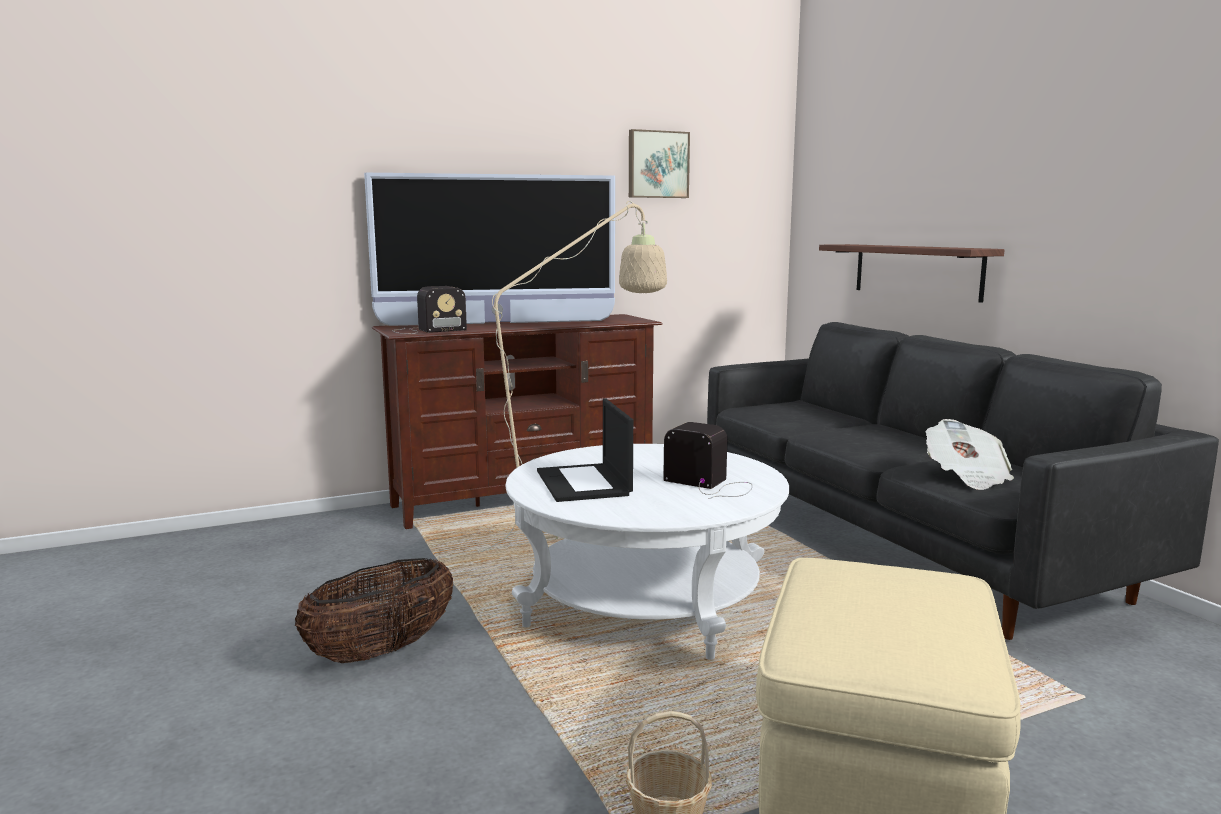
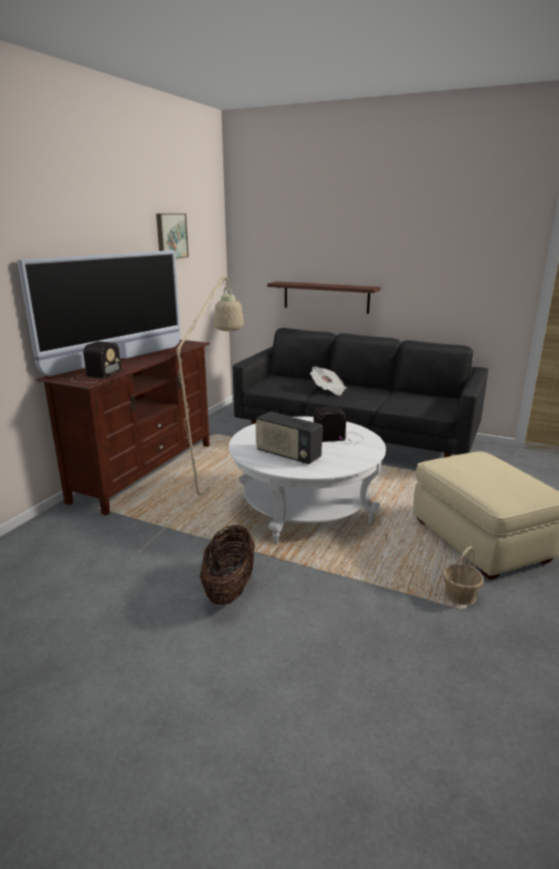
camera: 40 degrees left, 10 degrees up
laptop [537,398,633,502] -> radio [255,412,323,464]
newspaper [926,419,1014,490] -> newspaper moved to [310,367,346,396]

